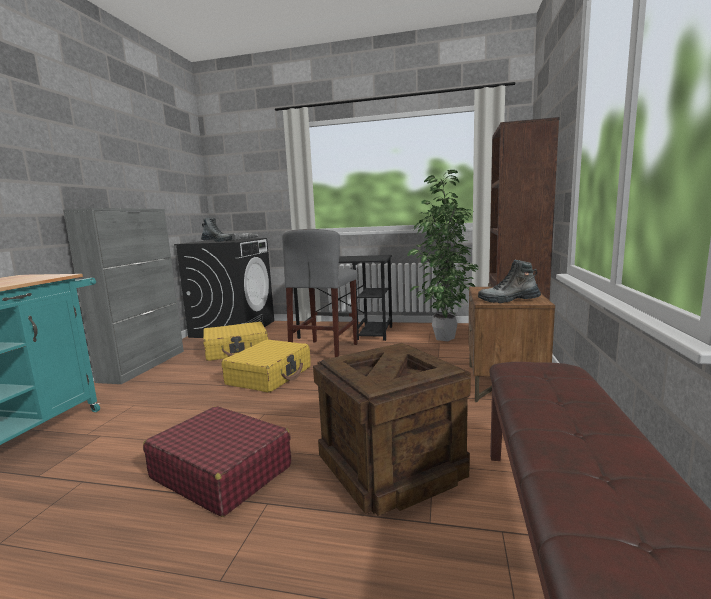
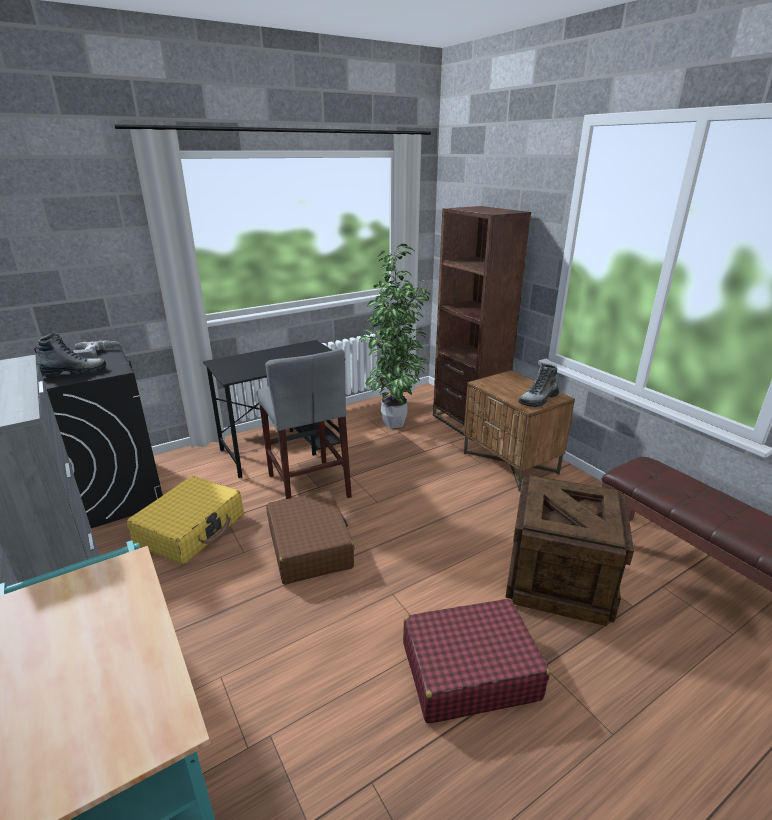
camera: 45 degrees left, 15 degrees up
yellow suitcase [222,339,311,393] -> brown suitcase [267,491,355,584]

